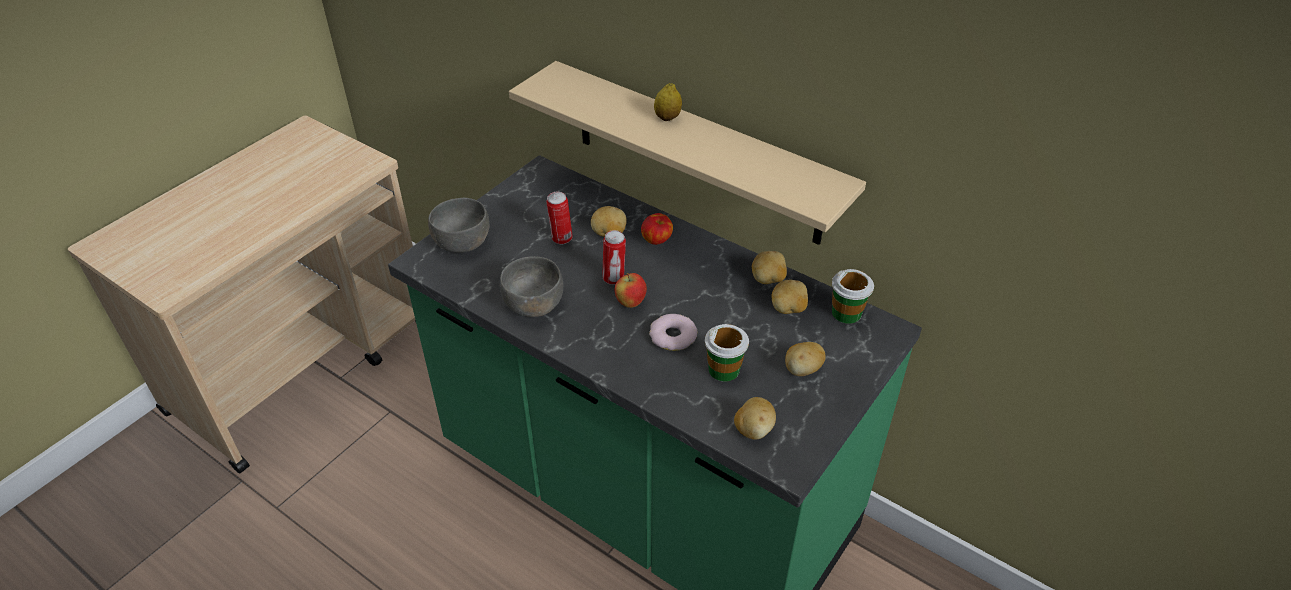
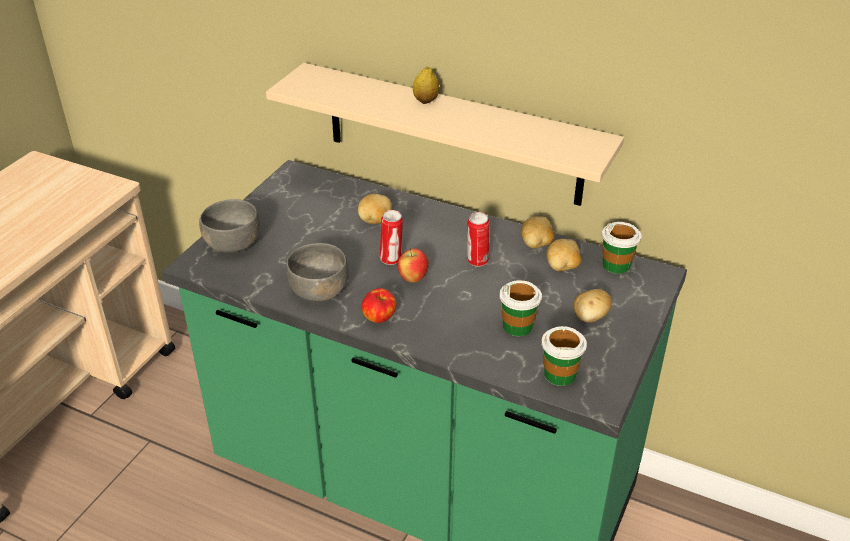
camera: 10 degrees left, 5 degrees down
can [546,192,573,244] -> can moved to [468,212,489,267]
apple [641,213,673,245] -> apple moved to [362,288,396,323]
donut [649,314,697,351] -> none
potato [734,397,776,440] -> cup [541,326,587,386]

